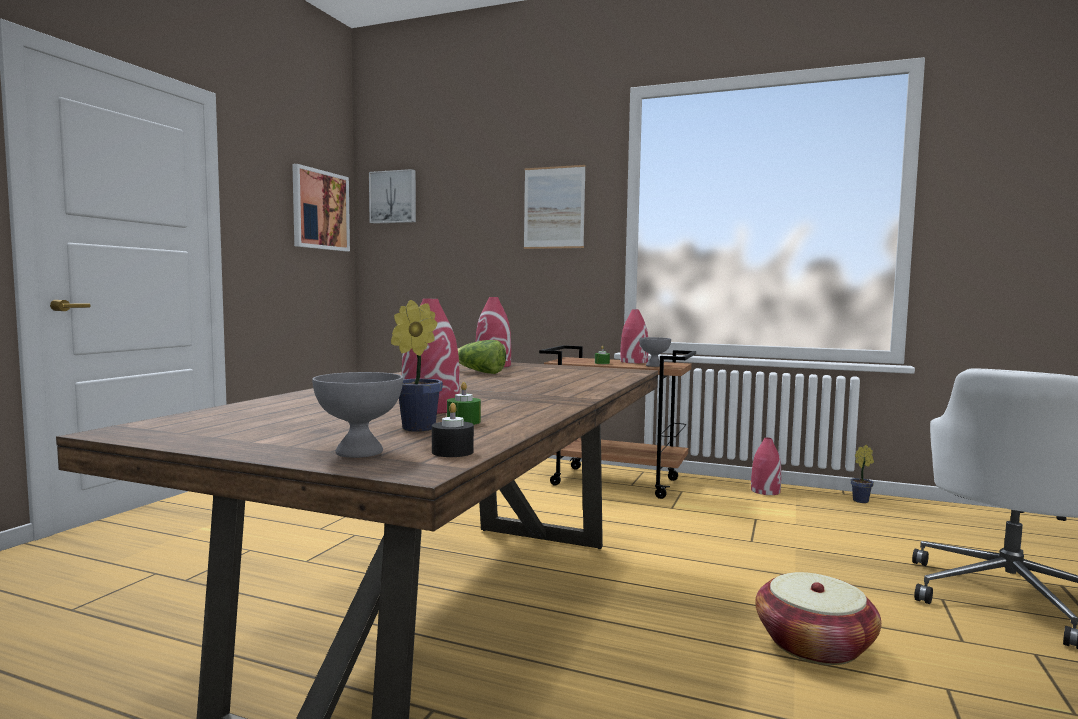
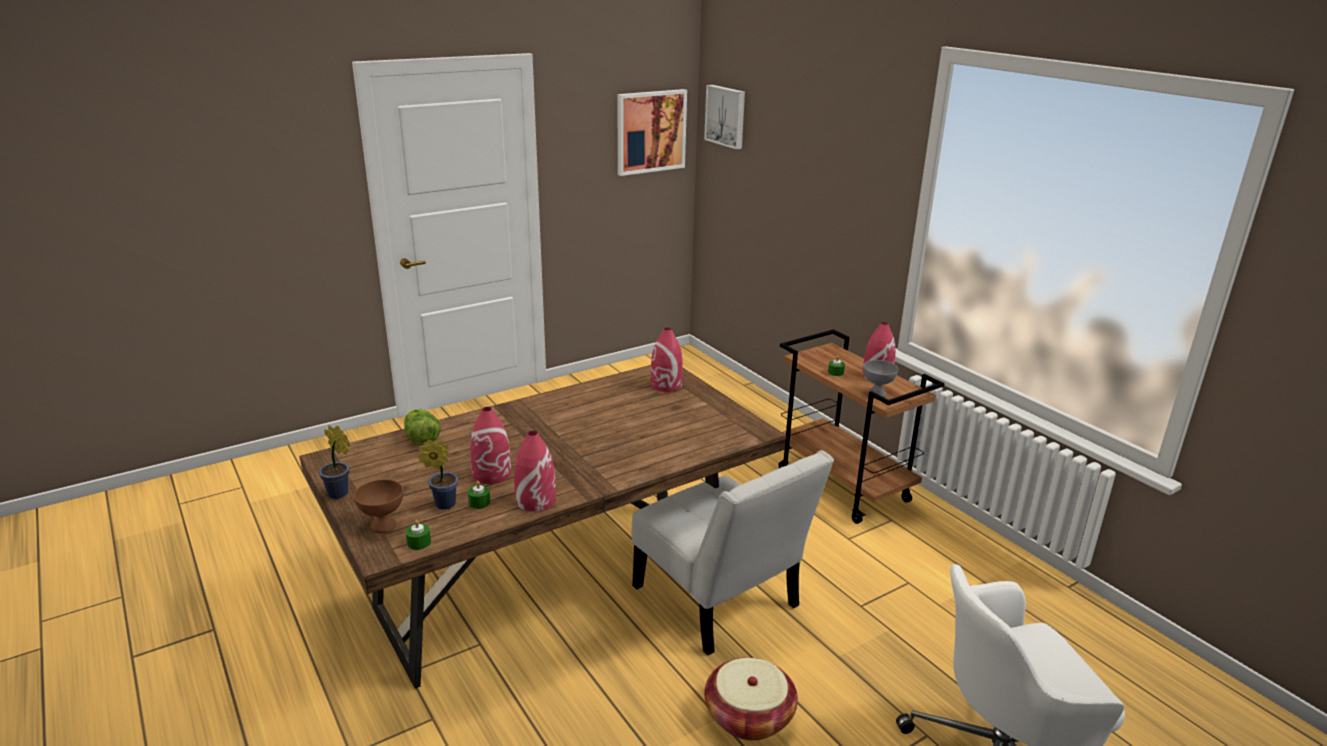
camera: 35 degrees right, 20 degrees up
grey bowl [312,372,403,458] -> brown bowl [354,479,403,533]
black candle [432,403,474,457] -> green candle [406,520,431,550]
lettuce [458,340,506,374] -> lettuce moved to [404,409,440,446]
picture [524,165,586,249] -> none
red vase [751,437,781,495] -> red vase moved to [514,431,556,511]
potted plant [851,445,874,503] -> potted plant moved to [319,425,350,499]
none -> white chair [632,450,834,655]

